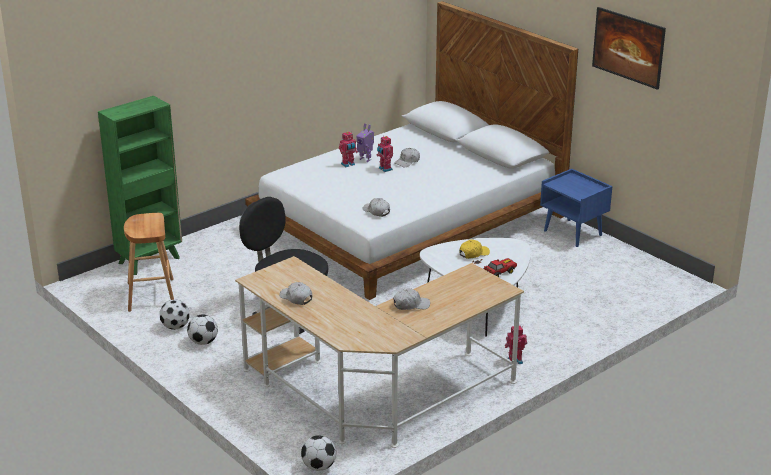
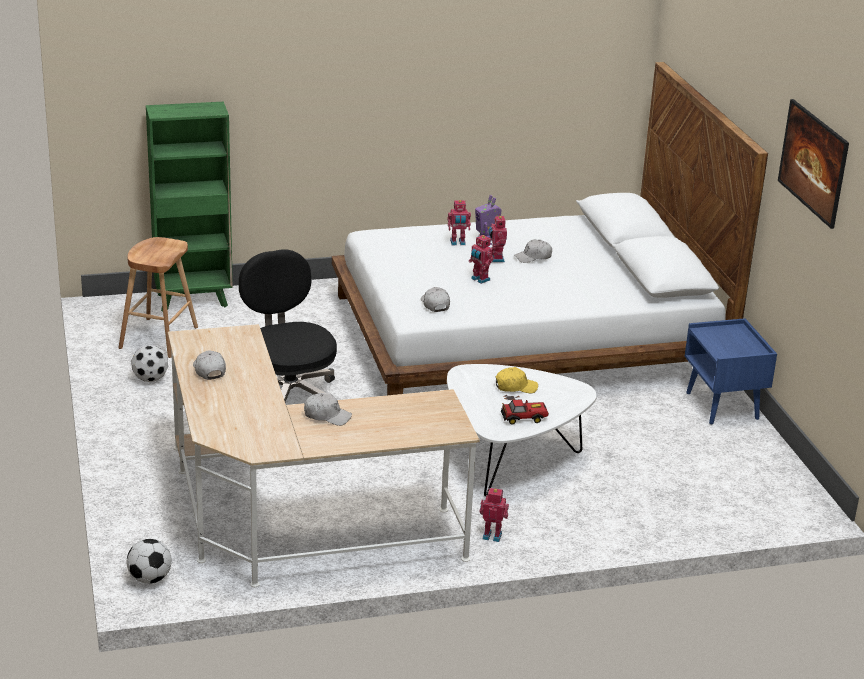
camera: 25 degrees right, 0 degrees up
football [187,314,218,345] -> none
none -> toy robot [469,234,494,284]

